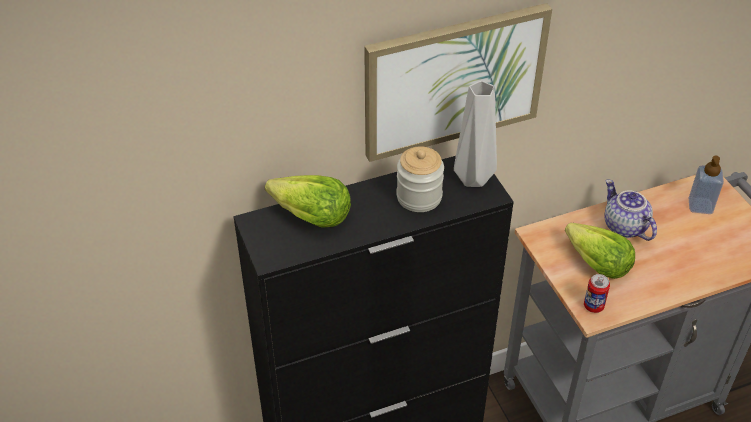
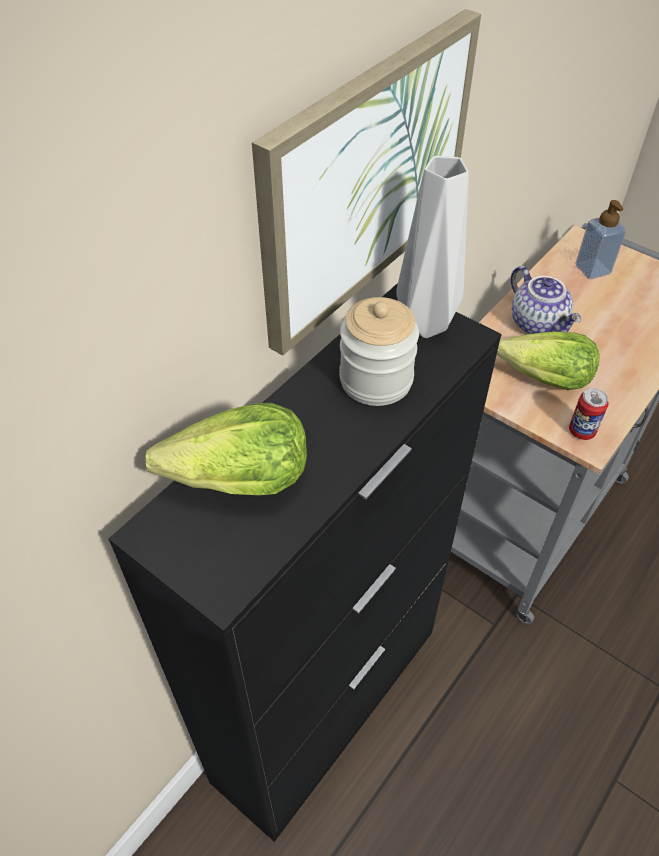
camera: 30 degrees left, 5 degrees up
teapot [604,179,657,241] -> teapot turned 150 degrees counterclockwise [511,266,581,334]

